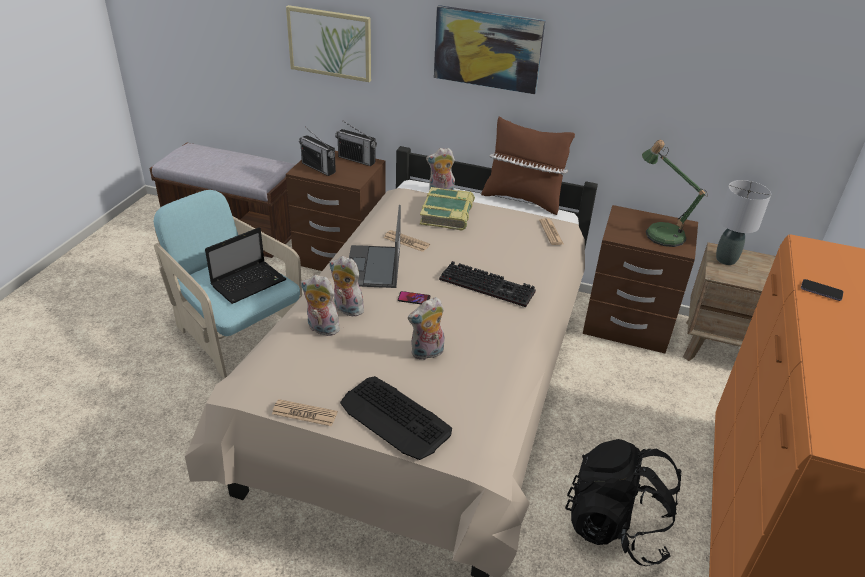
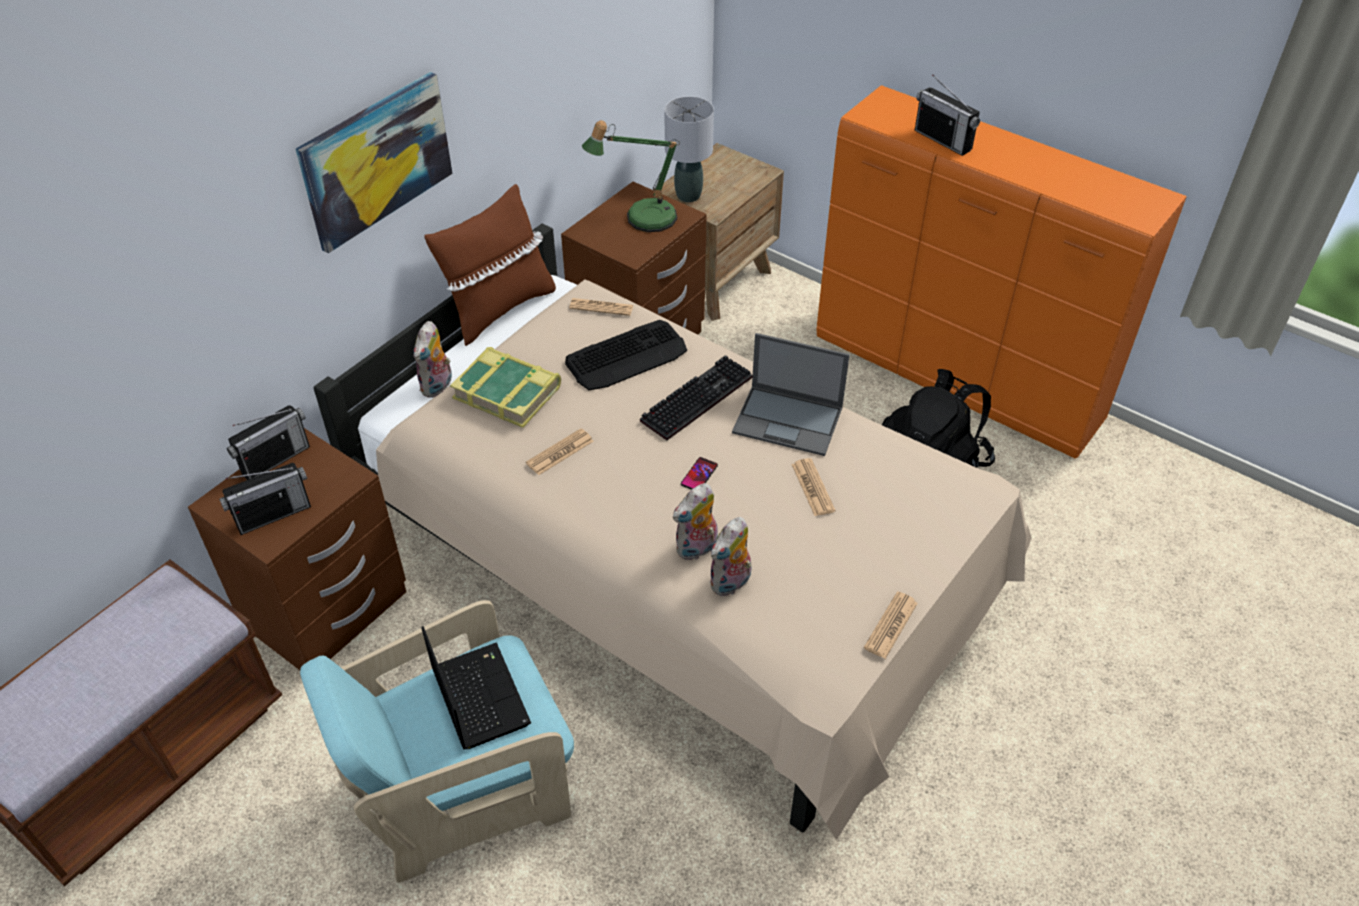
camera: 70 degrees left, 10 degrees up
picture [286,5,371,82] -> none
keyboard [340,376,452,460] -> keyboard moved to [565,320,687,390]
laptop [349,205,401,288] -> laptop moved to [732,333,850,456]
plush toy [408,297,445,360] -> newspaper [791,458,836,516]
phone [801,279,843,301] -> radio [915,75,980,156]

